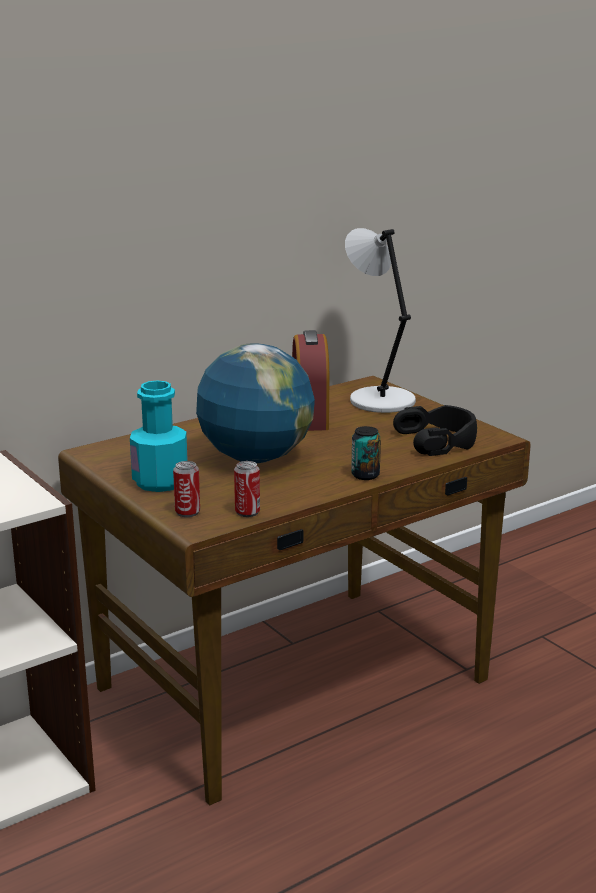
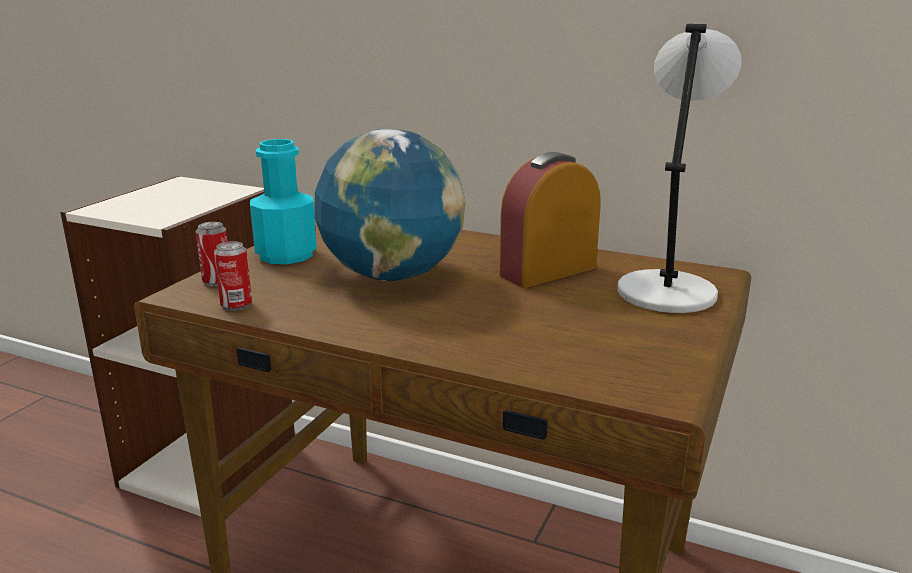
camera: 60 degrees right, 0 degrees up
can [351,426,381,480] -> none
black headphones [393,405,477,456] -> none

